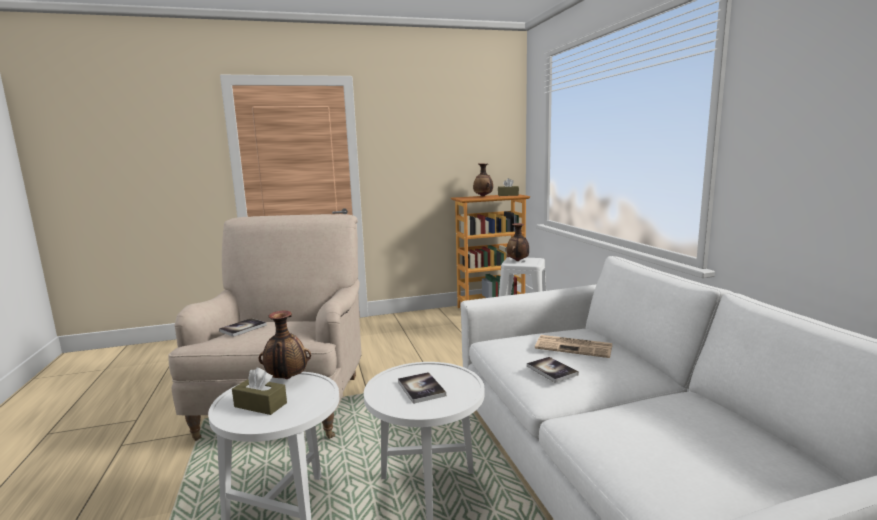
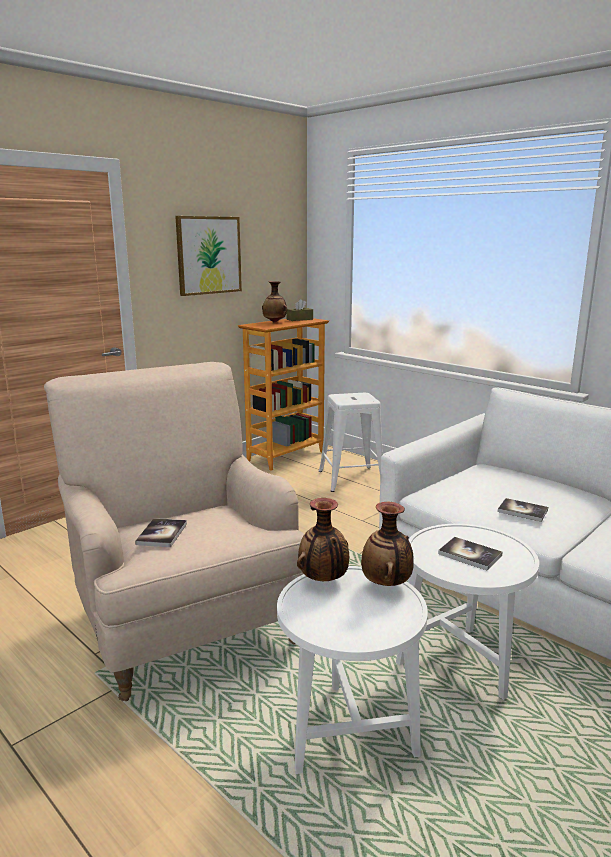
camera: 30 degrees left, 5 degrees up
brown tissue box [232,368,287,415] -> none
vase [507,223,529,261] -> vase moved to [361,502,414,586]
newspaper [535,335,612,358] -> none
none -> picture [175,216,242,296]

